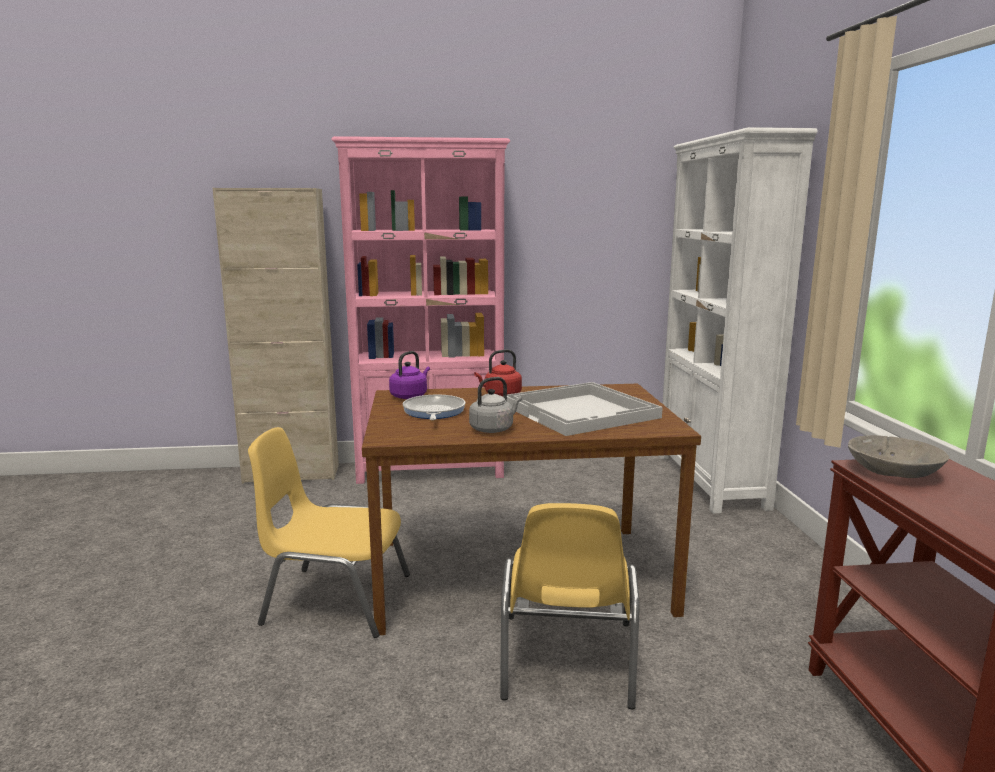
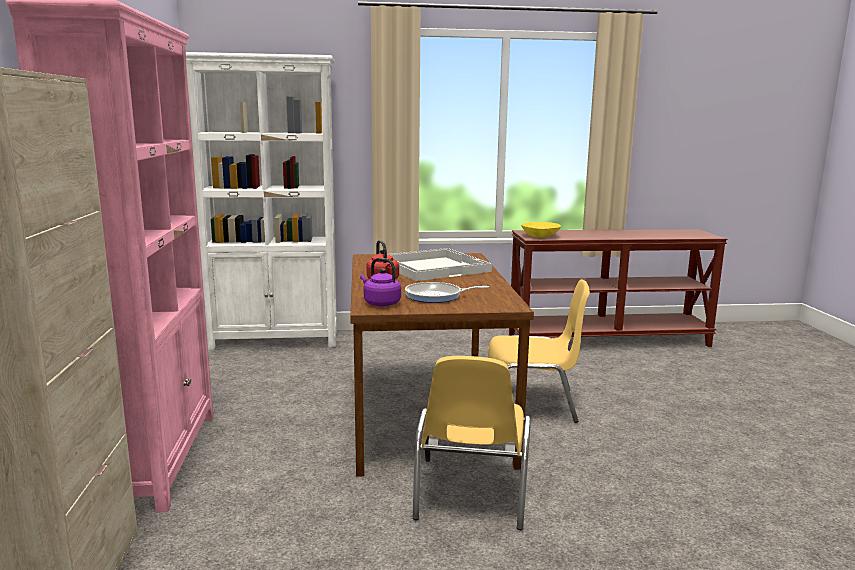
camera: 90 degrees left, 0 degrees up
grey kettle [469,377,522,433] -> none
grey bowl [848,435,949,478] -> yellow bowl [521,222,561,238]

